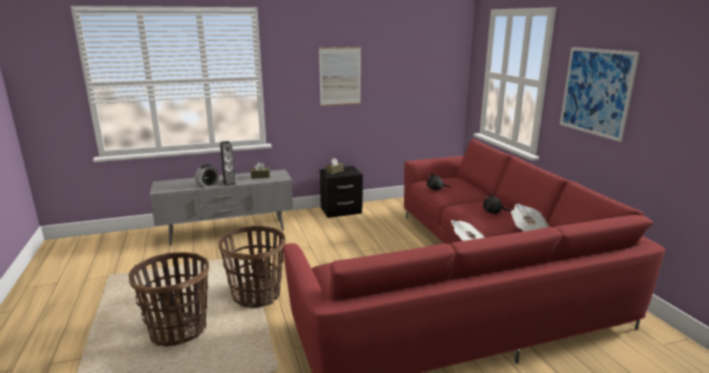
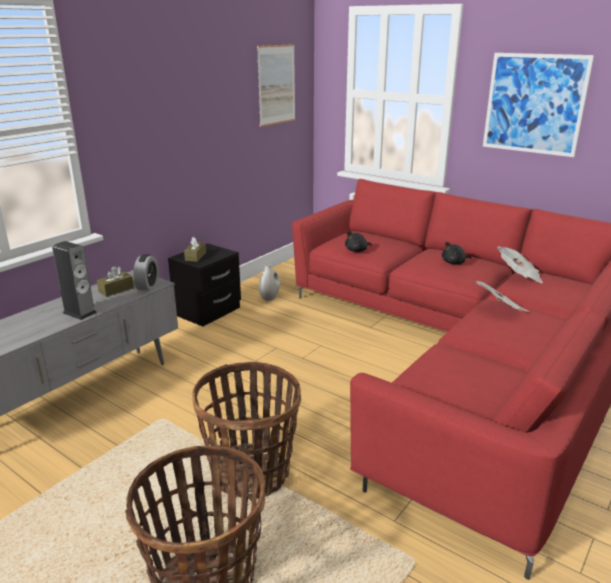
camera: 35 degrees left, 5 degrees up
alarm clock [195,165,219,187] -> alarm clock moved to [133,254,158,290]
picture [319,47,361,106] -> picture moved to [257,44,295,127]
none -> white vase [259,264,280,301]

